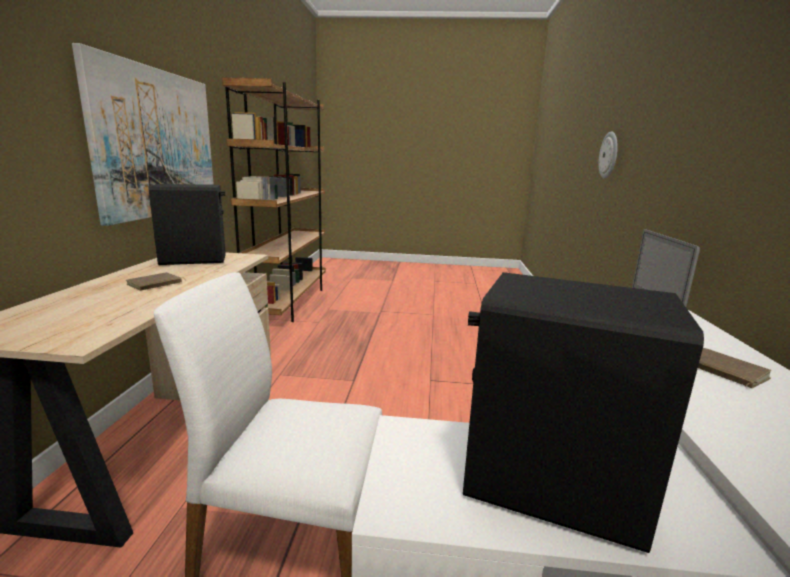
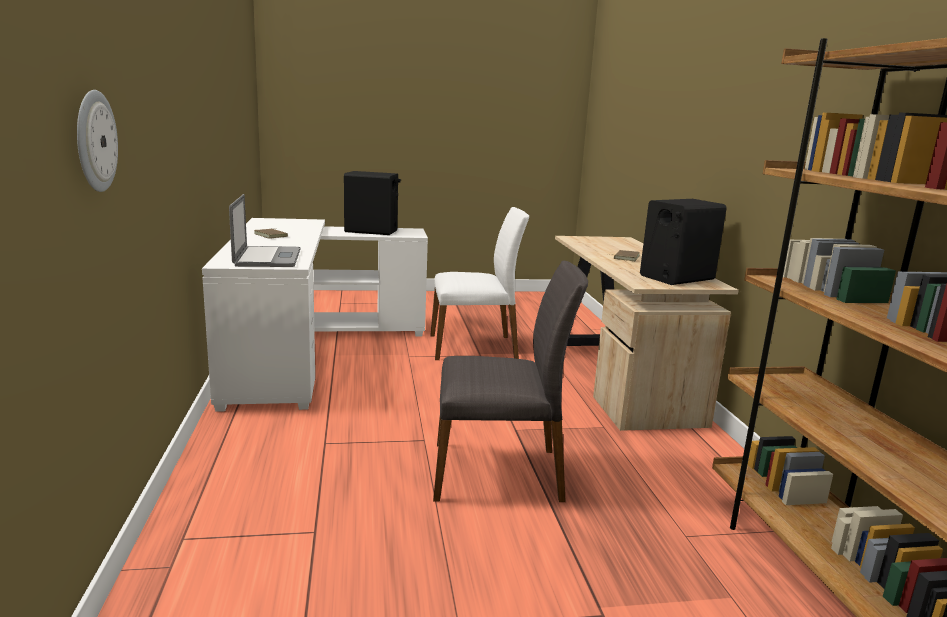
camera: 165 degrees right, 0 degrees up
picture [72,43,214,226] -> none
none -> grey chair [433,261,588,502]

